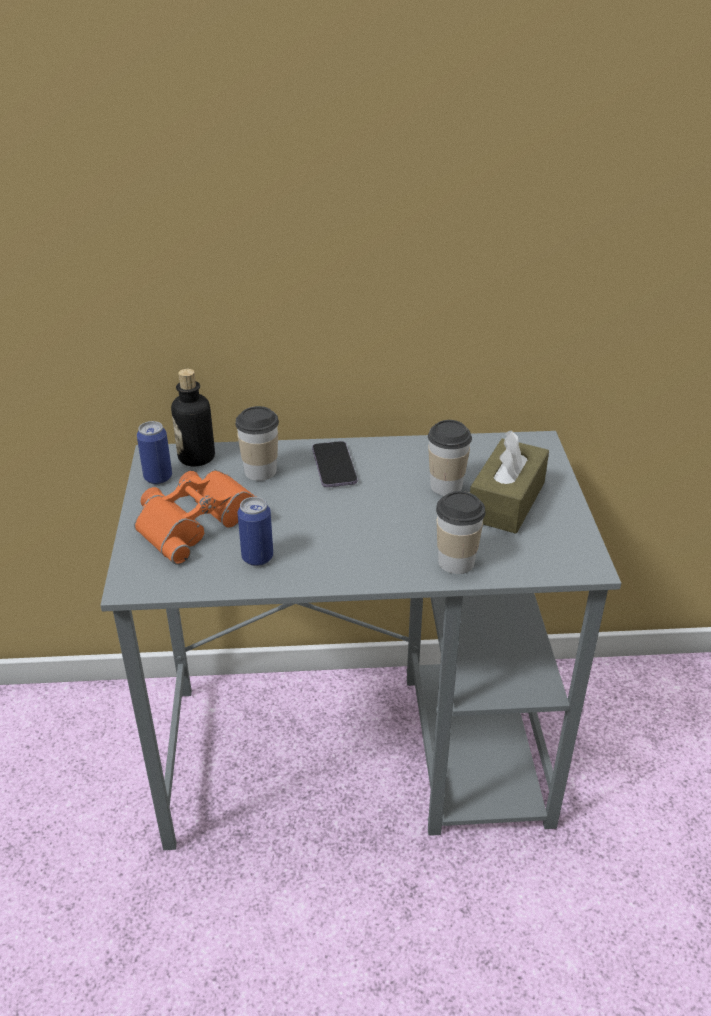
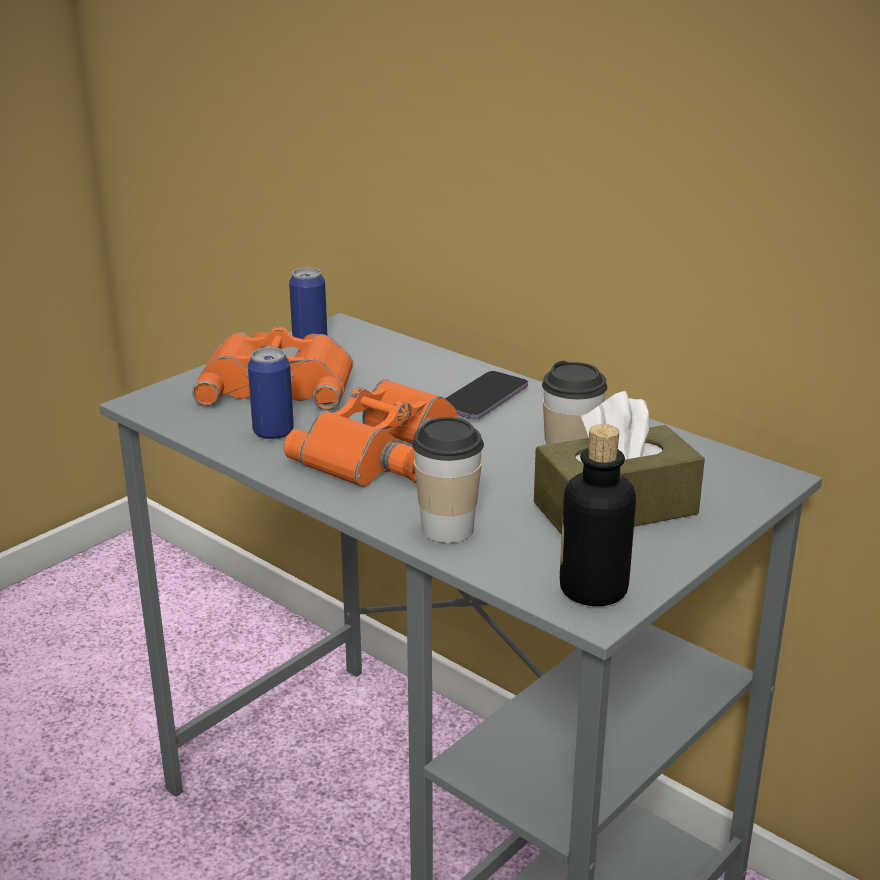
camera: 45 degrees right, 10 degrees down
bottle [171,369,215,466] -> bottle moved to [560,424,636,606]
cup [235,406,279,481] -> none
none -> orange binoculars [284,379,457,487]

